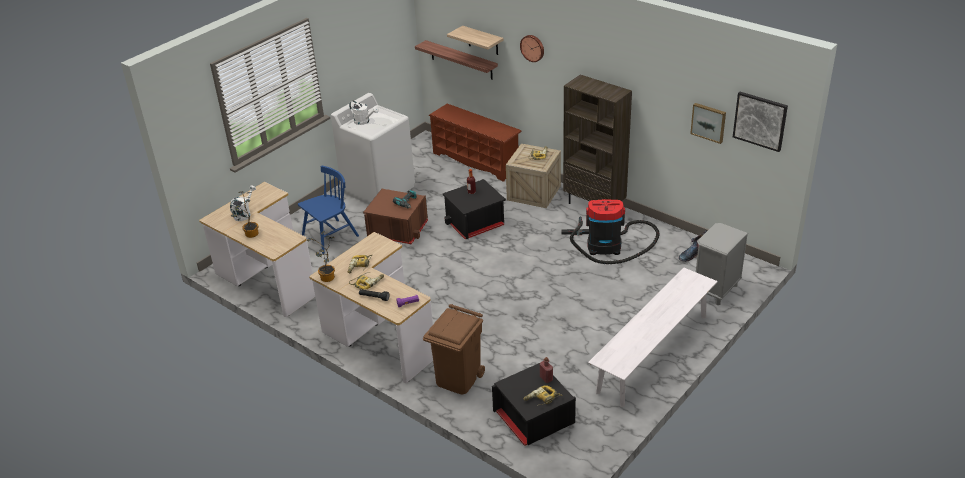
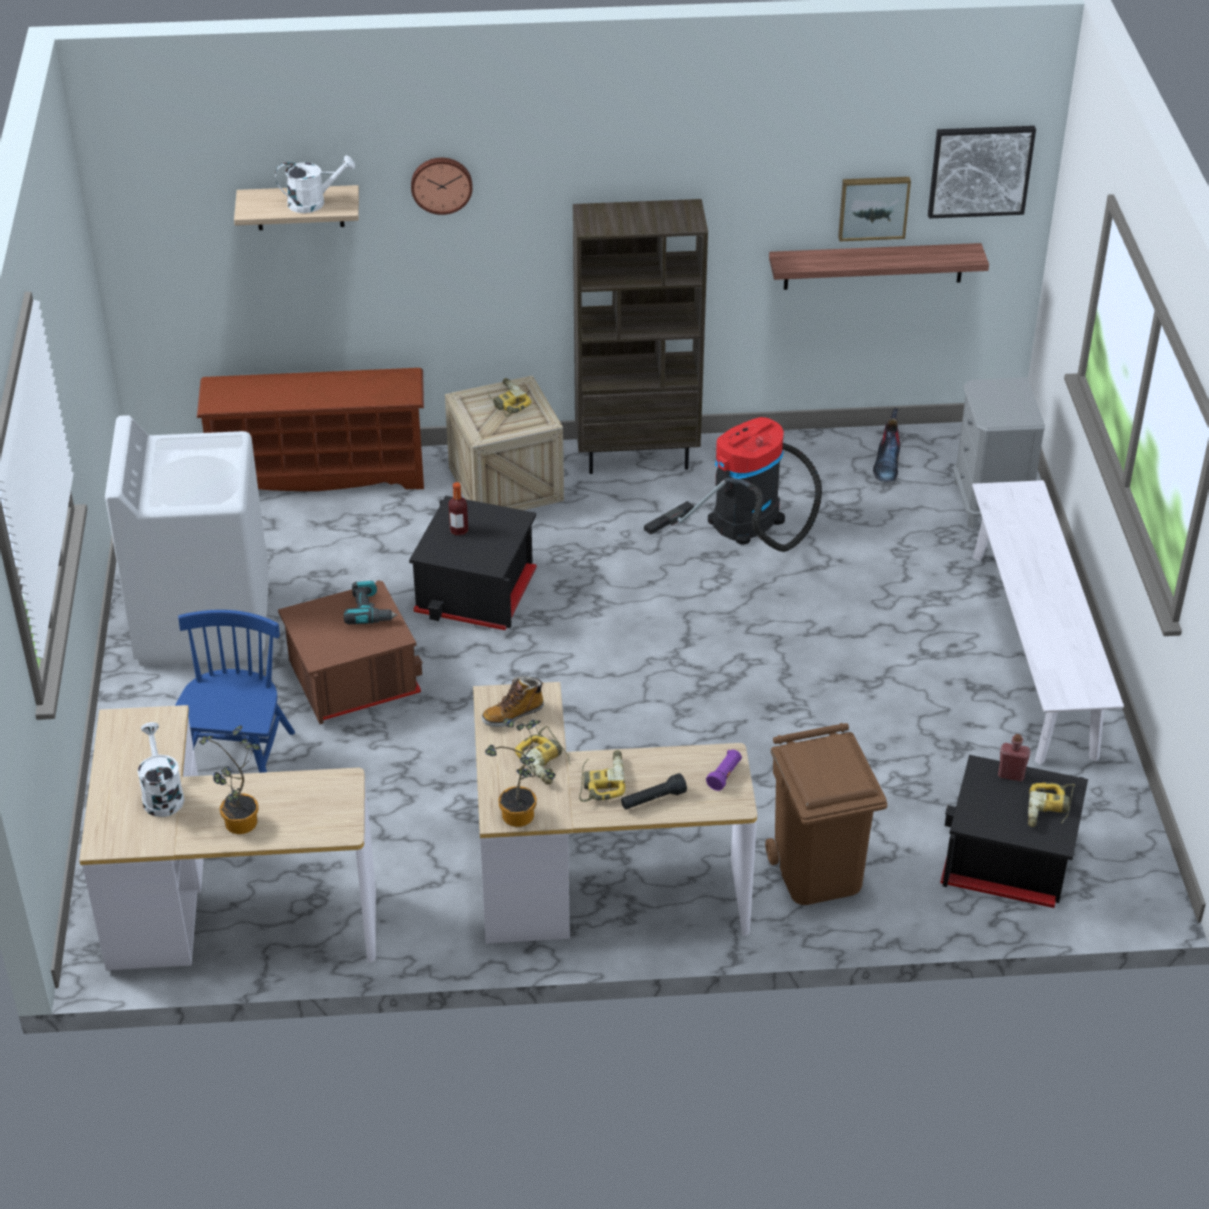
camera: 45 degrees left, 5 degrees up
white watering can [349,101,379,125] -> white watering can moved to [275,155,355,213]
shelf [415,40,498,80] -> shelf moved to [769,243,989,290]
none -> boot [482,676,544,727]

